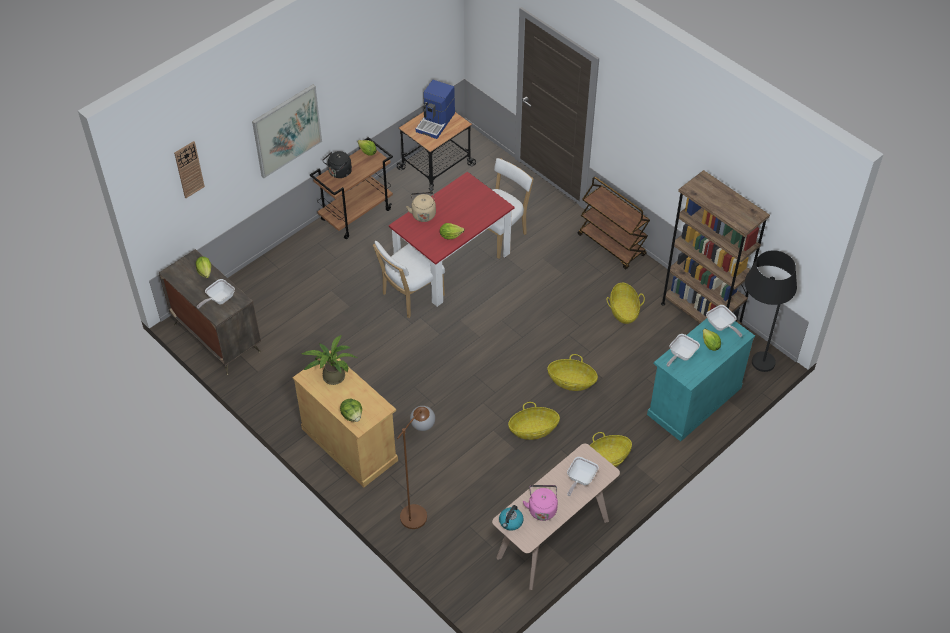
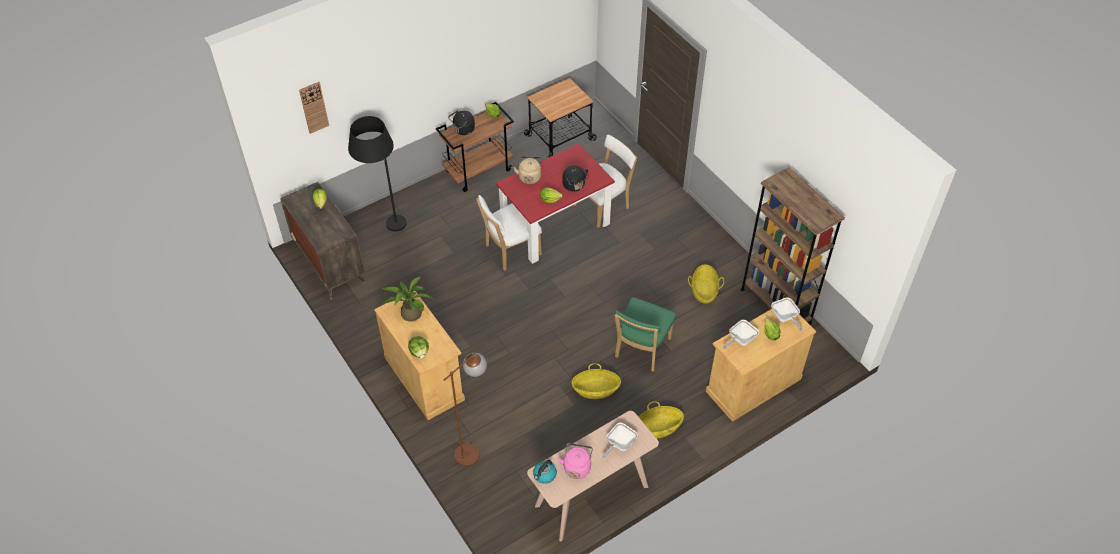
camera: 10 degrees right, 0 degrees up
frying pan [197,279,235,309] -> none
picture [252,85,322,178] -> none
coffee machine [416,80,455,139] -> none
basket [547,354,598,391] -> green chair [615,297,676,371]
brown cart [578,177,650,270] -> none
turquoise cabinet [647,318,755,442] -> beige cabinet [706,309,816,422]
black floor lamp [745,250,797,372] -> black floor lamp moved to [348,116,407,232]
none -> black kettle [562,165,589,191]

